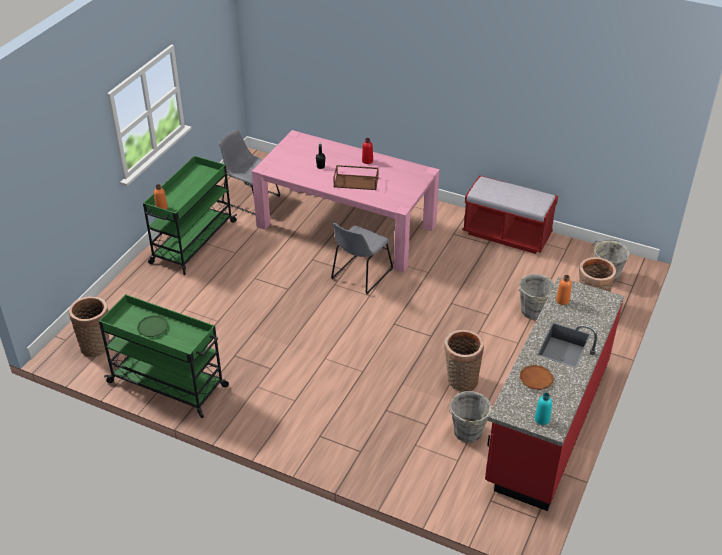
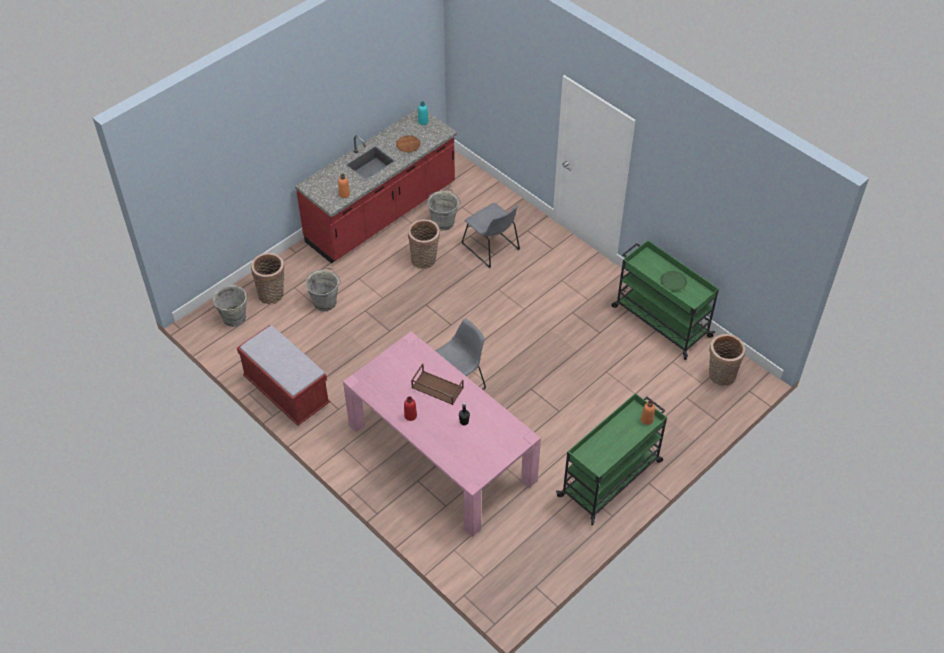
camera: 160 degrees left, 10 degrees up
grey chair [219,129,281,215] -> grey chair moved to [461,203,520,268]

